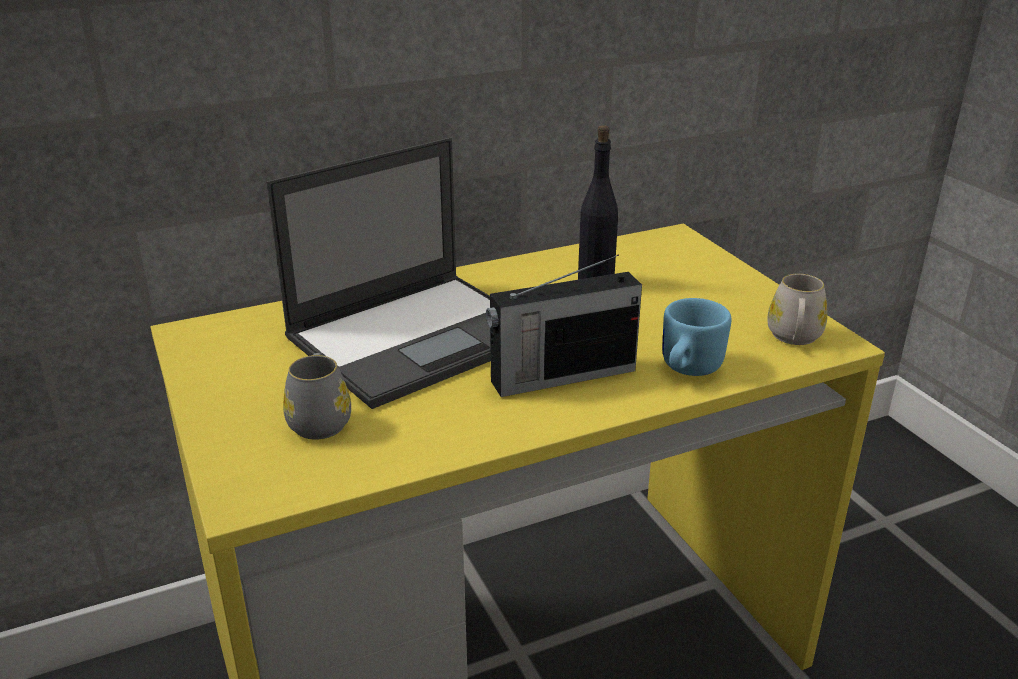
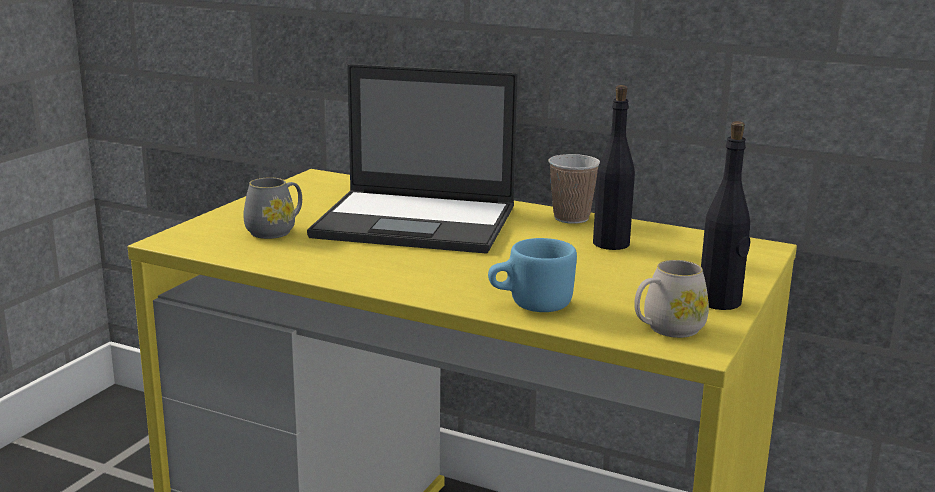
camera: 50 degrees right, 10 degrees down
radio [486,254,642,397] -> none
none -> cup [548,154,600,224]
none -> black bottle [701,121,750,310]

